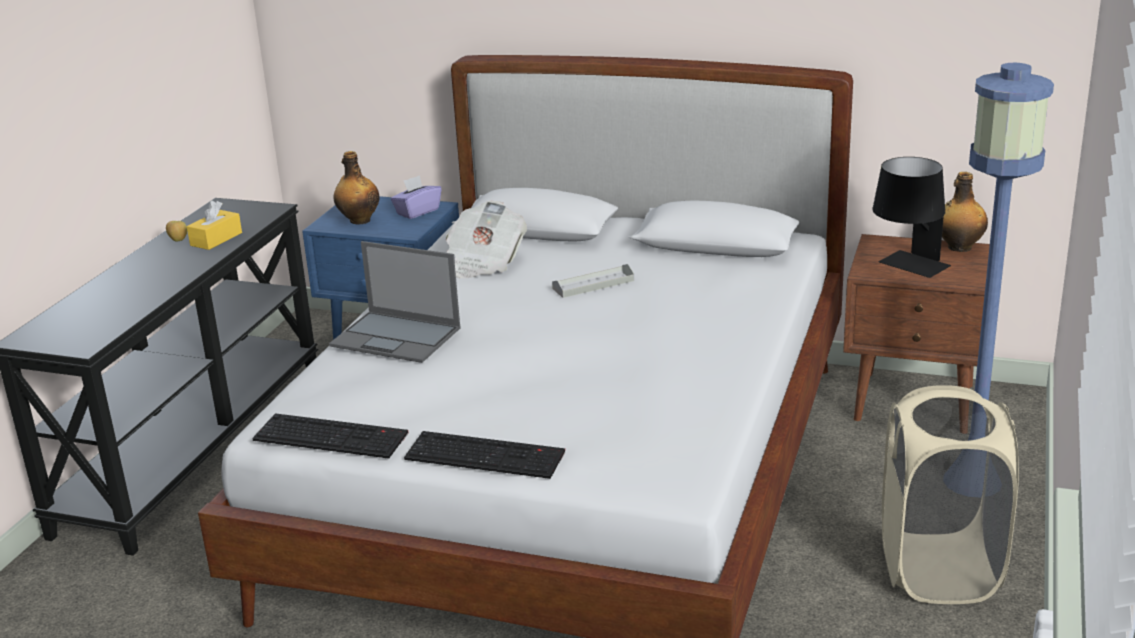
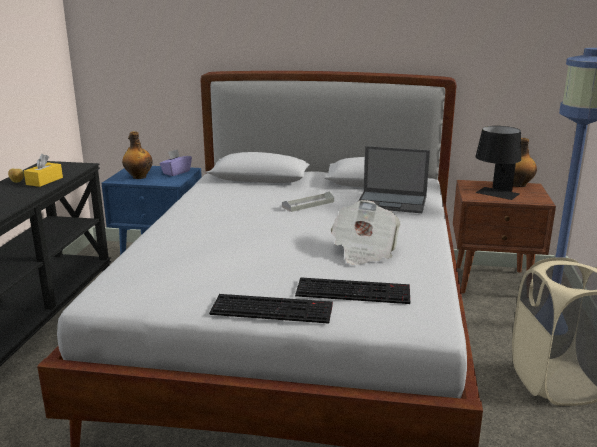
camera: 10 degrees left, 5 degrees down
keyboard [252,413,409,459] -> keyboard moved to [295,277,410,304]
laptop [329,241,461,363] -> laptop moved to [358,146,430,213]
newspaper [446,201,527,278] -> newspaper moved to [331,200,401,265]

